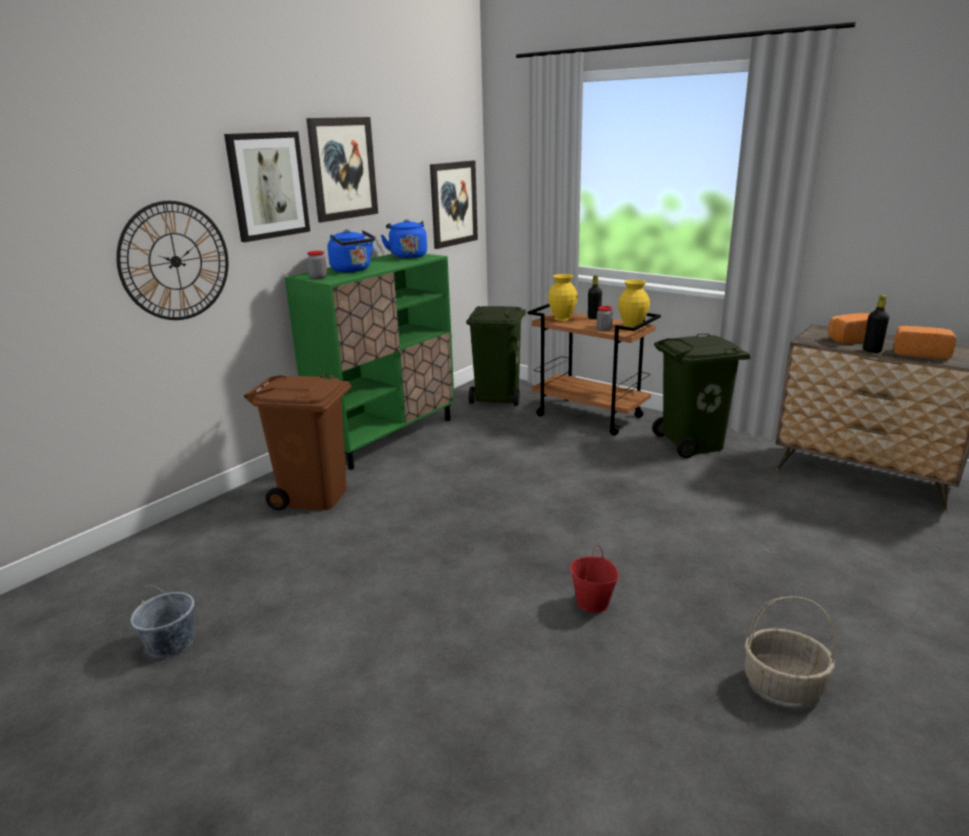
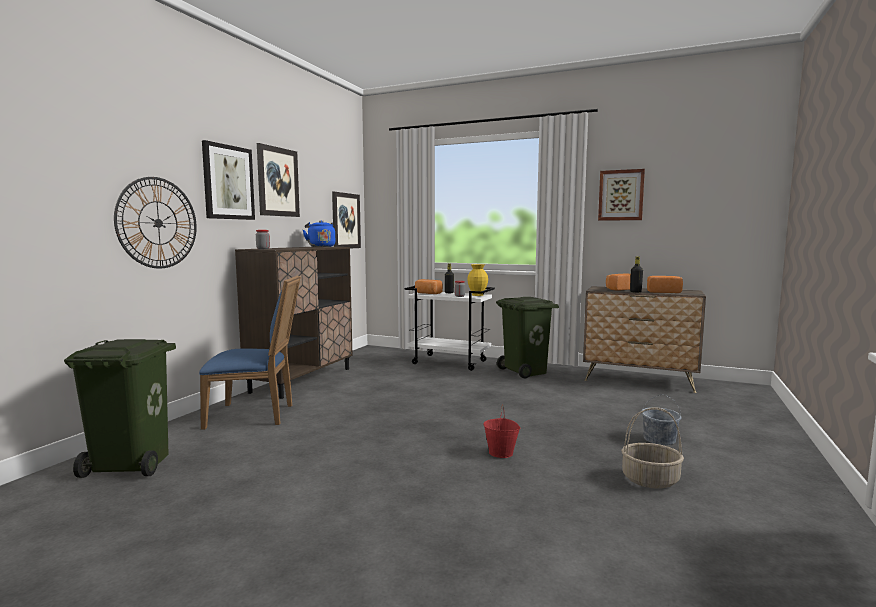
camera: 15 degrees left, 15 degrees down
grey bucket [131,585,195,658] -> grey bucket moved to [641,395,681,445]
brown trash can [244,375,351,510] -> blue chair [199,275,301,429]
green cabinet [284,254,455,470] -> brown cabinet [235,247,353,399]
blue kettle [327,229,375,272] -> none
green trash can [466,306,526,406] -> green trash can moved to [64,339,176,478]
brown cart [528,304,661,436] -> white cart [405,286,495,371]
yellow vase [548,274,578,321] -> bread [415,279,443,294]
none -> picture [598,169,645,221]

